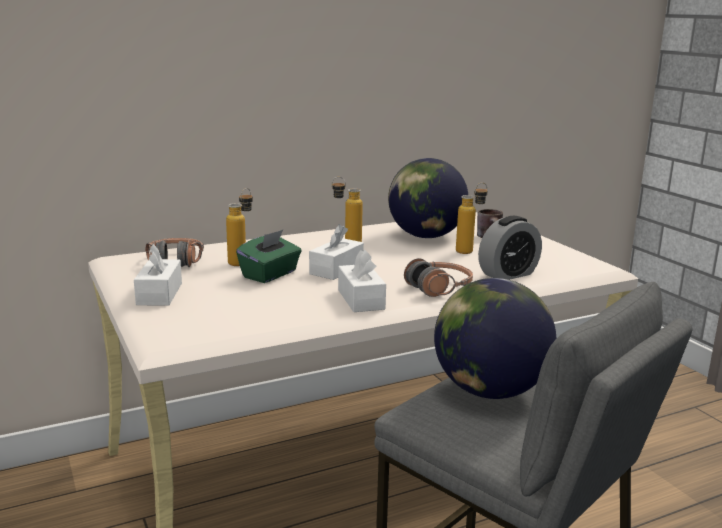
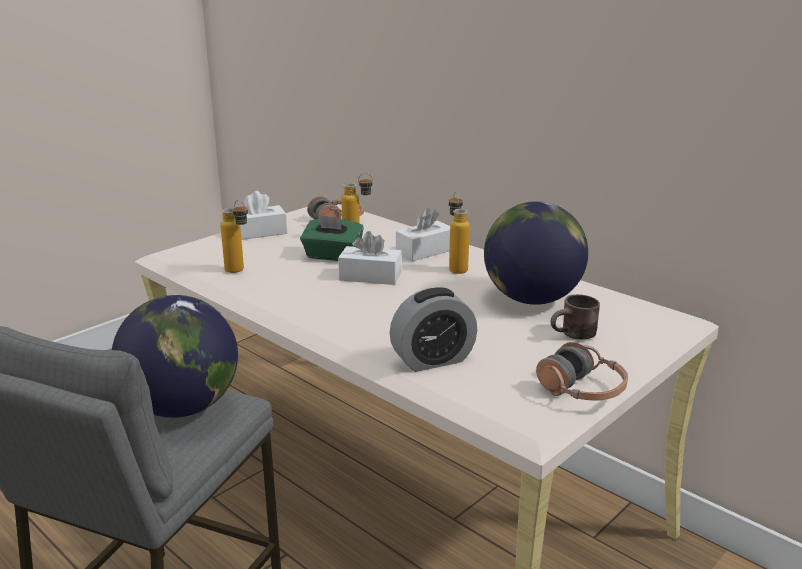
camera: 70 degrees right, 5 degrees up
white tissue box [338,249,386,312] -> white tissue box moved to [396,208,450,261]
headphones [404,258,473,297] -> headphones moved to [536,342,628,400]
bottle [456,182,487,254] -> bottle moved to [220,200,248,273]
alarm clock [478,216,542,280] -> alarm clock turned 60 degrees counterclockwise [390,287,477,372]

